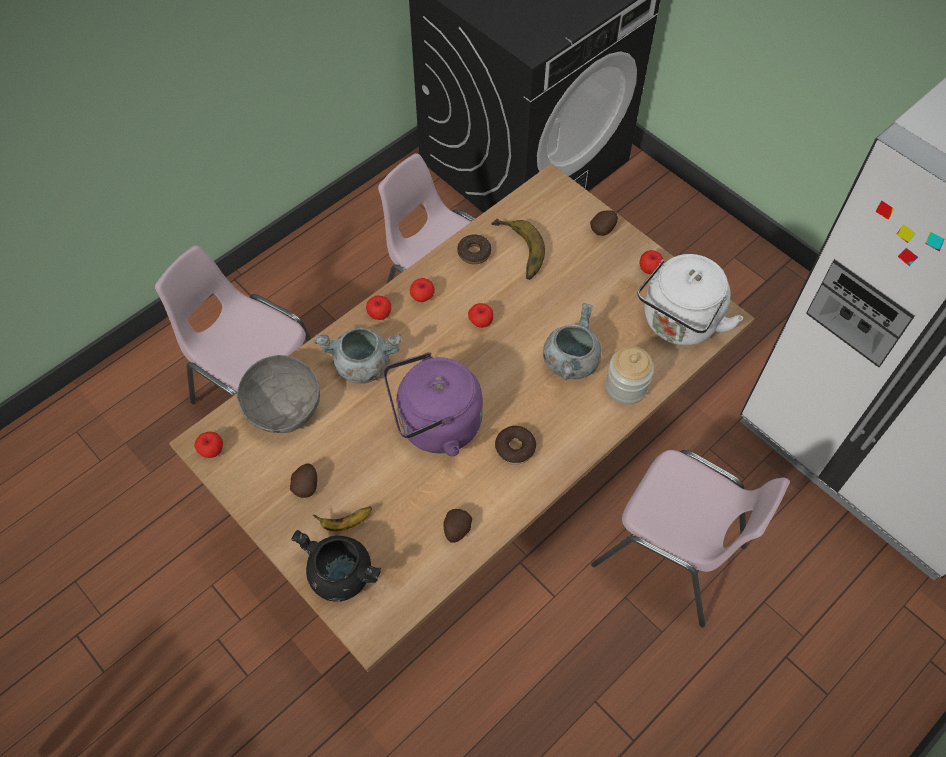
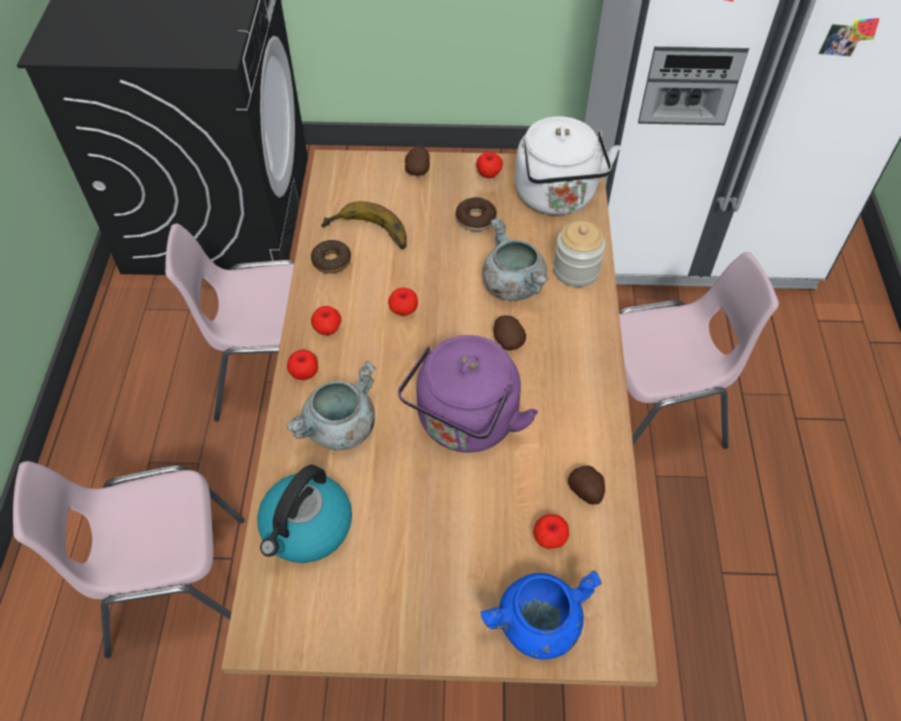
camera: 45 degrees left, 5 degrees down
apple [194,431,223,458] -> apple moved to [534,514,569,549]
grey bowl [237,355,320,433] -> kettle [257,465,352,563]
potato [290,464,317,498] -> potato moved to [494,315,526,351]
black cooking pot [291,530,381,602] -> blue cooking pot [480,570,602,659]
banana [313,507,372,532] -> none
donut [495,426,536,465] -> donut moved to [456,197,497,231]

